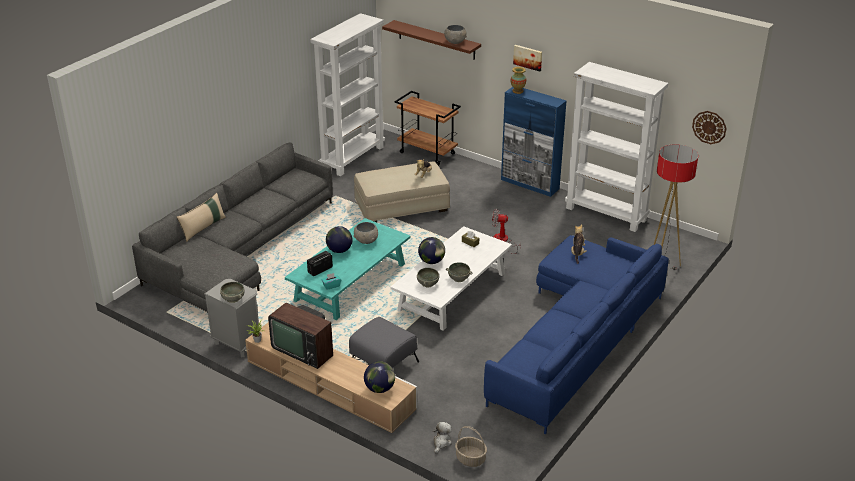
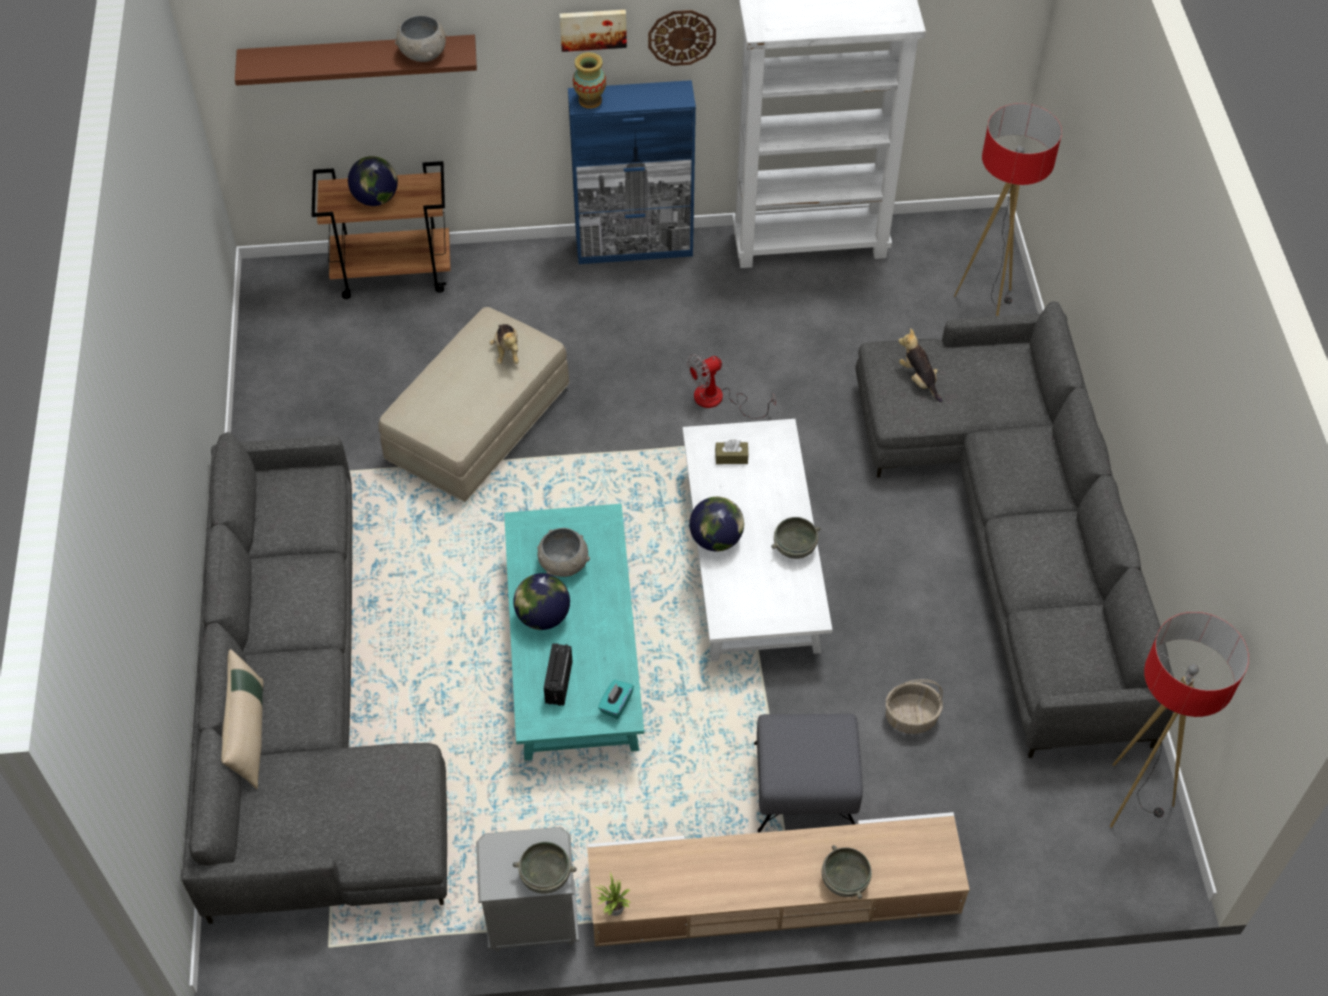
camera: 40 degrees left, 20 degrees up
television [268,303,333,369] -> none
white bookcase [310,13,385,176] -> none
globe [364,361,395,393] -> globe moved to [348,156,398,206]
grey bowl [417,268,439,287] -> grey bowl moved to [822,845,872,899]
plush toy [433,422,452,454] -> none
basket [455,426,487,467] -> basket moved to [886,679,943,734]
blue sofa [484,235,669,435] -> grey sofa [856,301,1174,758]
wall clock [692,111,727,144] -> wall clock moved to [648,10,716,66]
none -> floor lamp [1110,612,1249,828]

